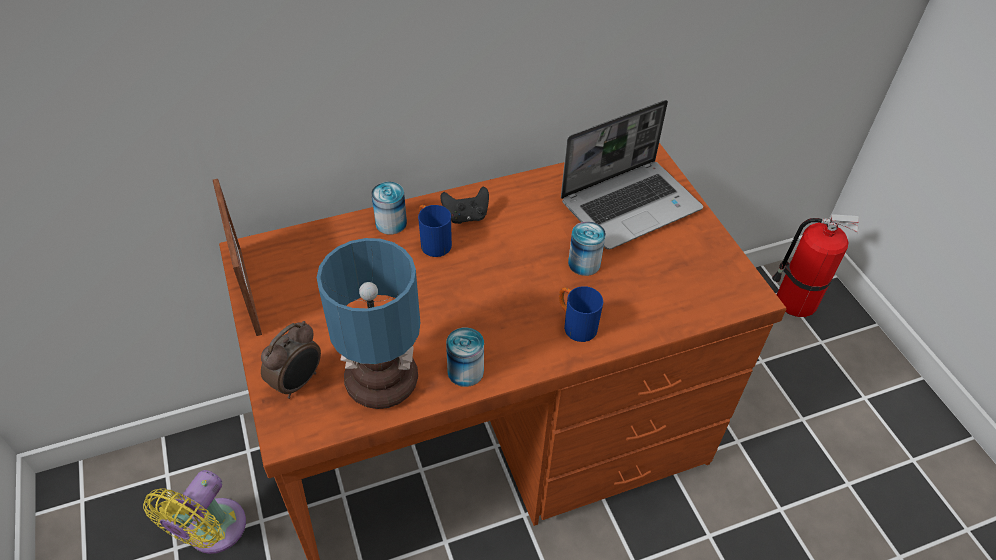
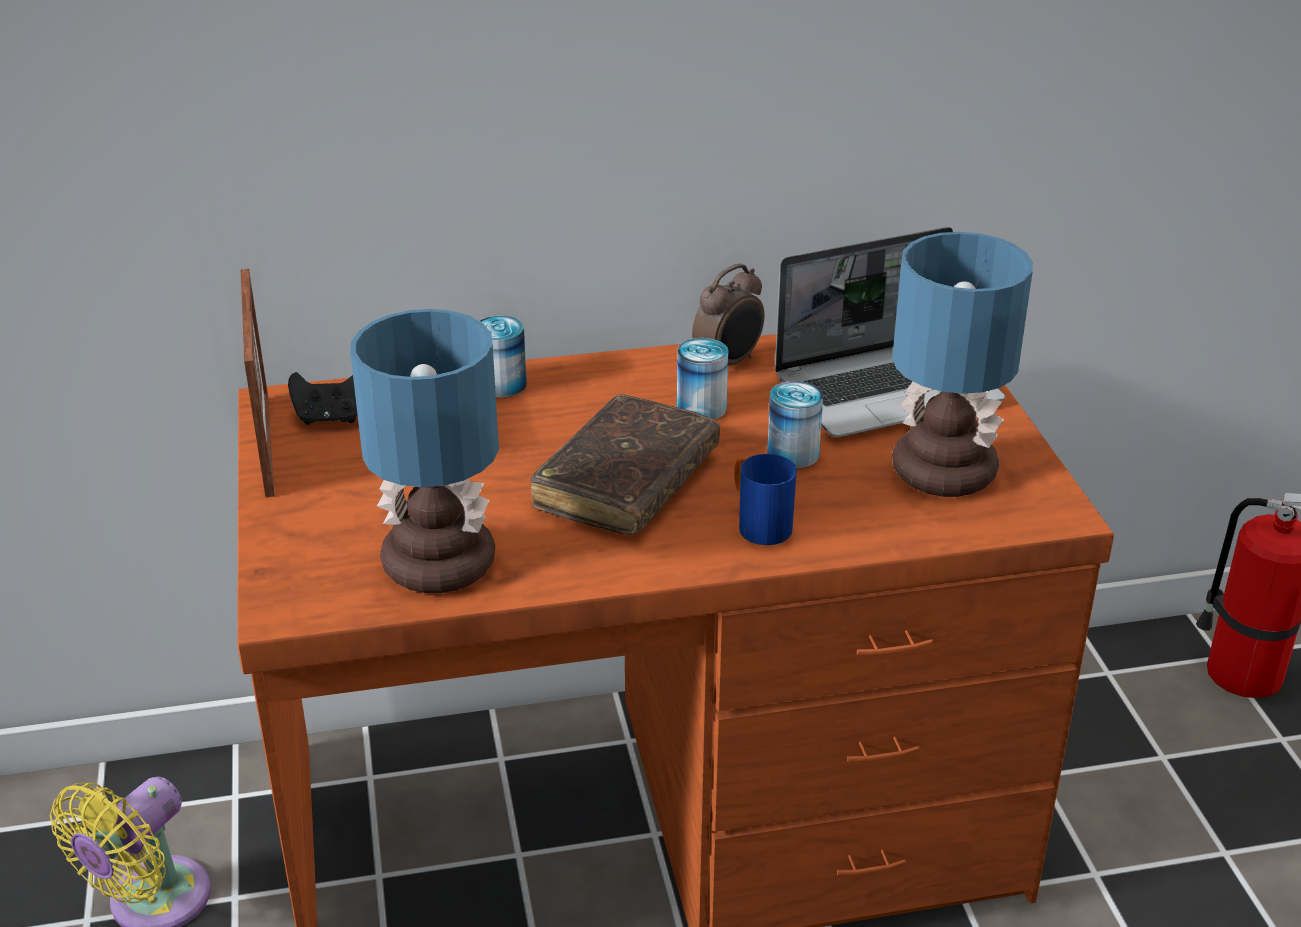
camera: 10 degrees right, 15 degrees down
alarm clock [261,321,321,399] -> alarm clock moved to [692,263,765,365]
blue mug [418,205,452,257] -> none
black game controller [440,187,489,224] -> black game controller moved to [288,372,358,425]
can [446,327,484,387] -> can moved to [677,338,729,420]
none -> brown book [529,394,720,535]
none -> table lamp [892,232,1033,497]

